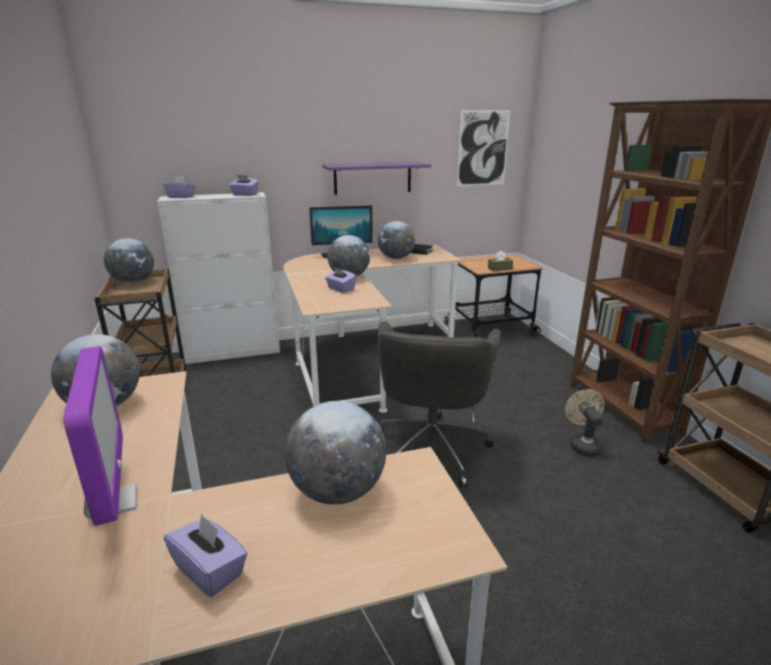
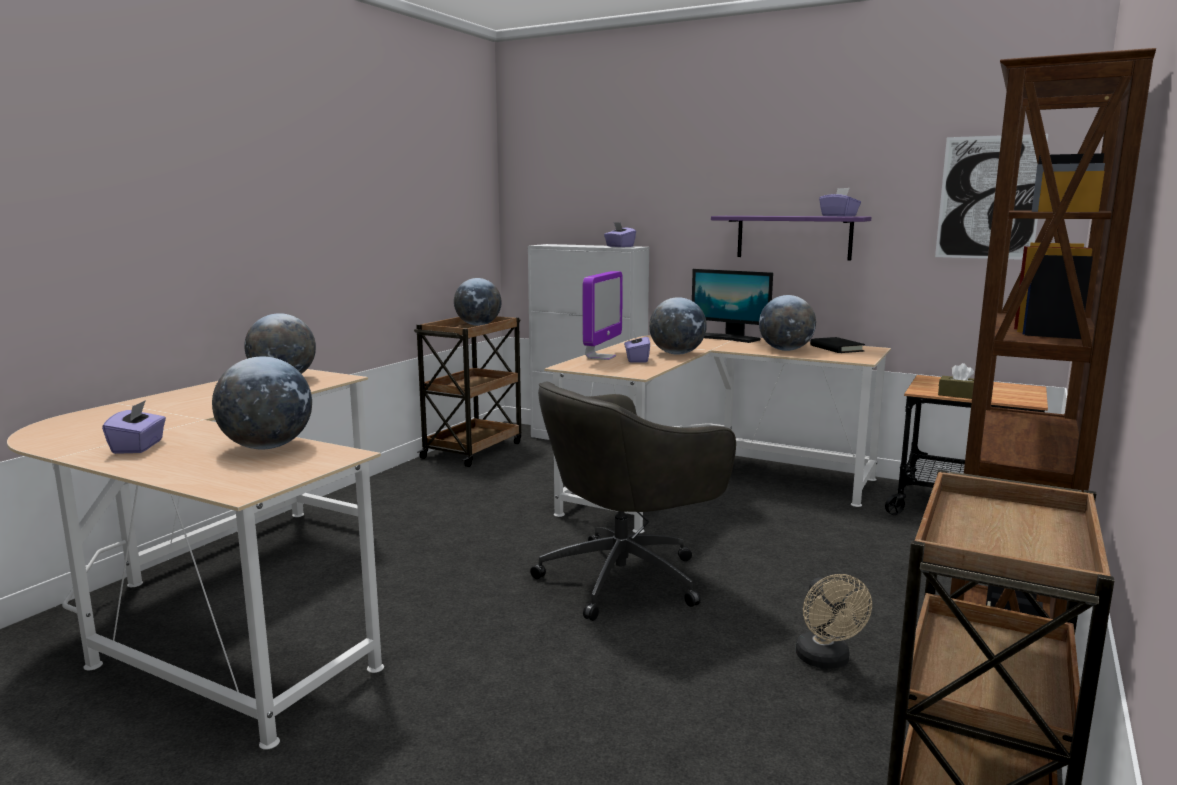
camera: 45 degrees right, 10 degrees down
monitor [64,346,137,526] -> monitor moved to [583,271,623,360]
purple tissue box [163,176,195,198] -> purple tissue box moved to [819,188,861,217]
beige fan [565,389,604,456] -> beige fan turned 135 degrees clockwise [796,574,872,669]

